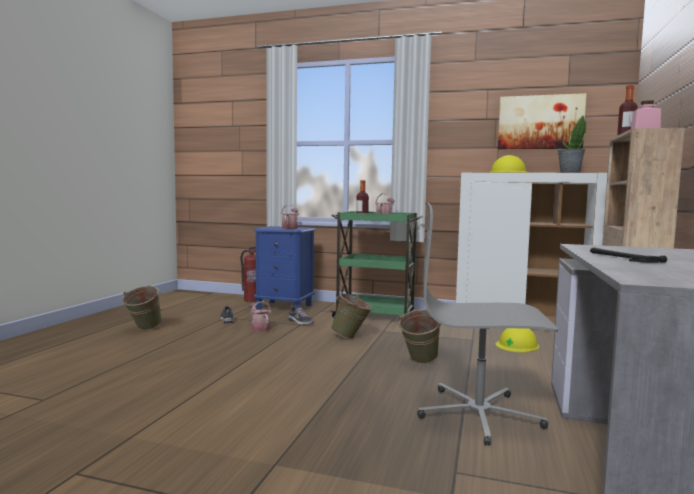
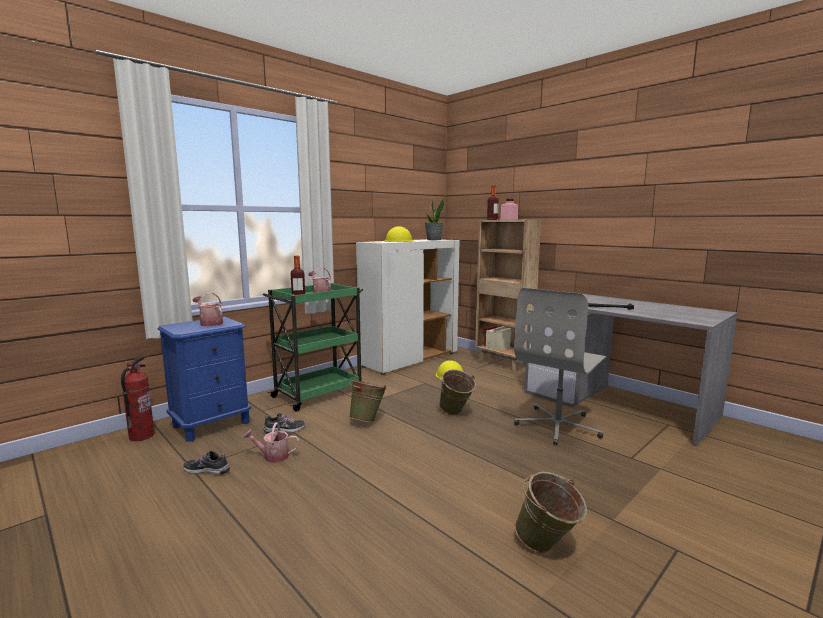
camera: 60 degrees left, 5 degrees up
green bucket [122,286,162,330] -> green bucket moved to [515,472,587,553]
picture [498,93,587,149] -> none

